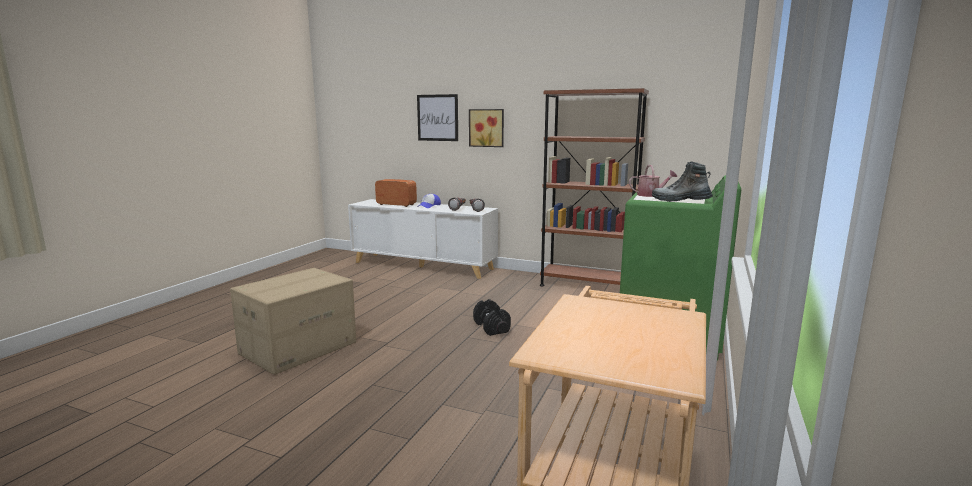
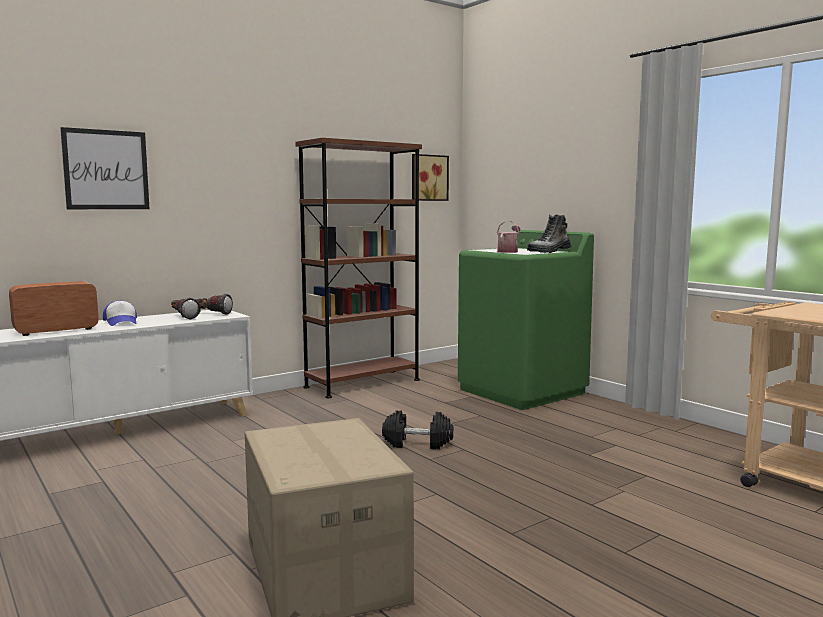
camera: 60 degrees left, 5 degrees down
picture [469,109,504,147] -> picture moved to [412,154,449,201]

